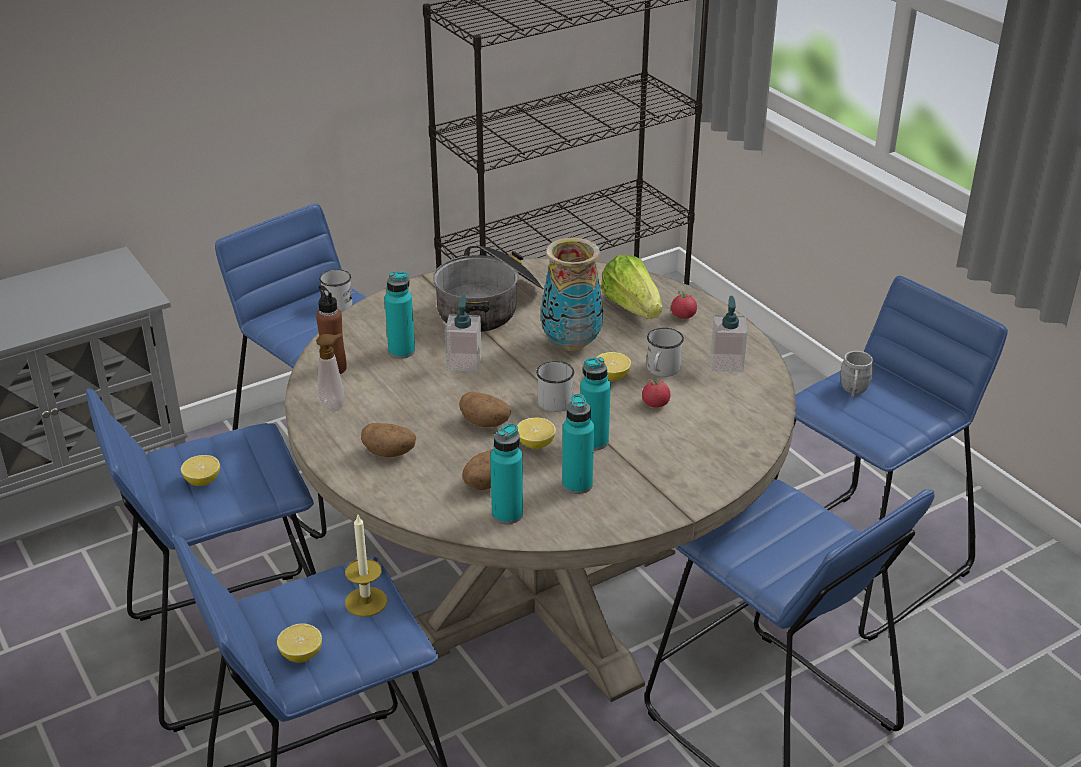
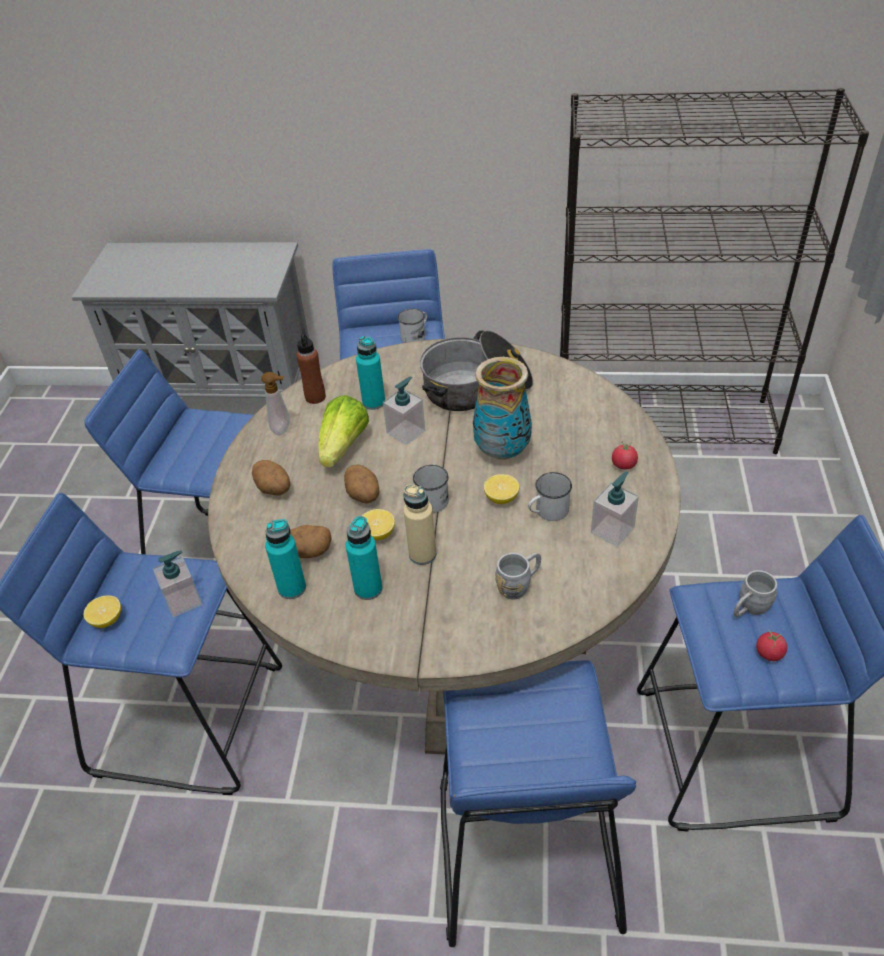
camera: 40 degrees right, 10 degrees up
lemon [181,455,220,486] -> none
candle [345,515,387,617] -> soap dispenser [153,550,202,617]
turquoise bottle [580,357,611,450] -> beige bottle [403,485,436,565]
lettuce [601,255,662,319] -> lettuce moved to [319,395,369,468]
tomato [642,378,670,408] -> tomato moved to [756,629,787,661]
none -> grey mug [495,552,541,600]

